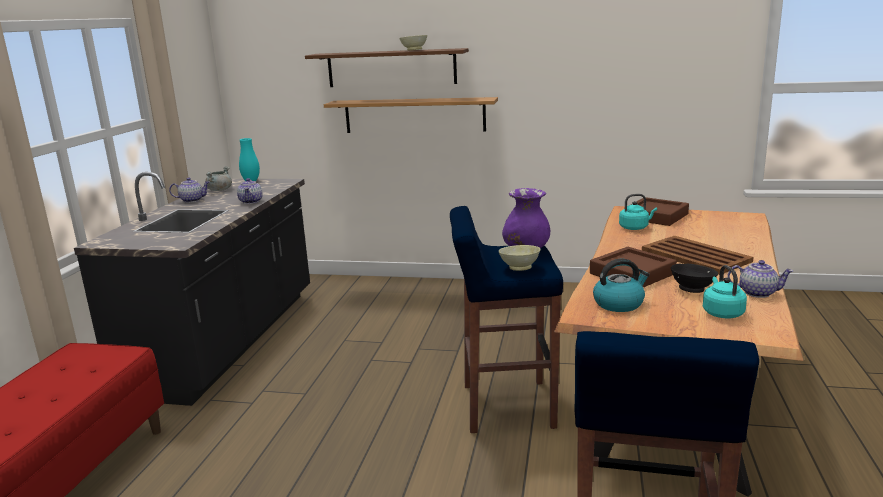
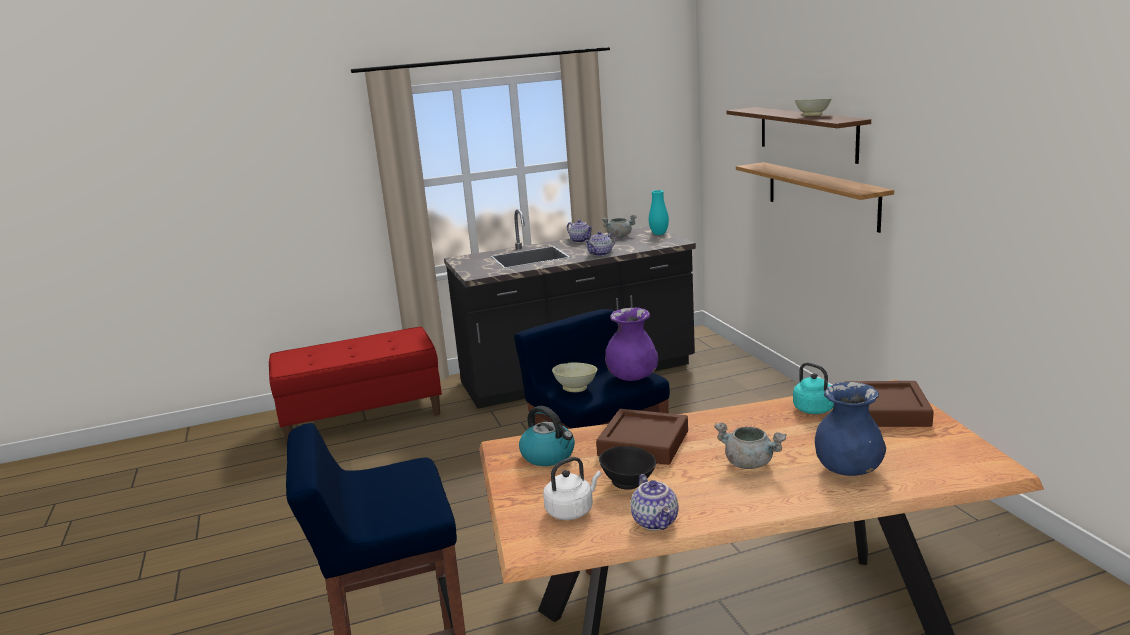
camera: 60 degrees right, 0 degrees up
brown tray [642,236,754,275] -> grey cooking pot [715,423,787,469]
turquoise kettle [703,265,747,318] -> white kettle [543,457,601,520]
none -> blue vase [815,382,886,476]

